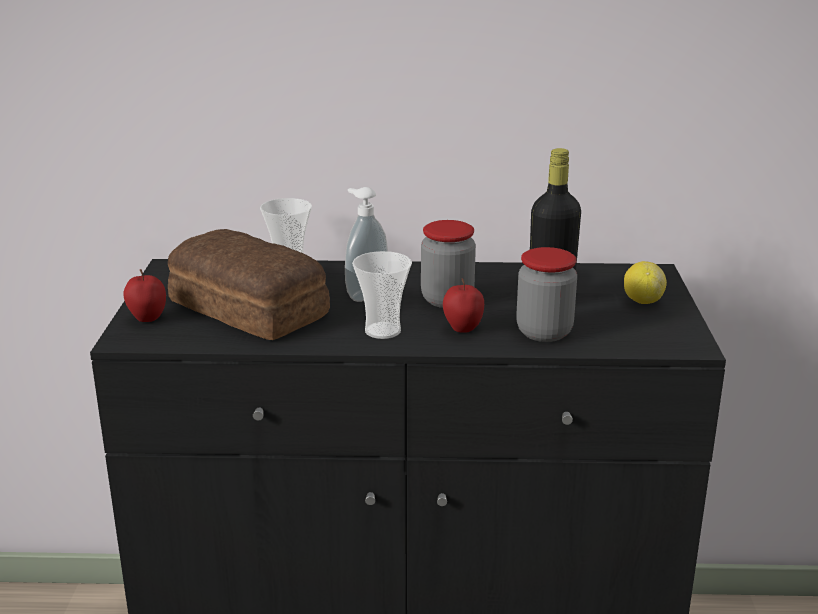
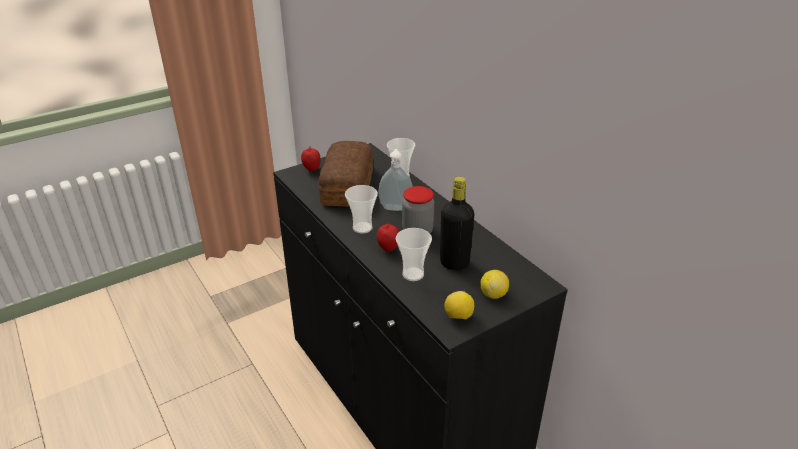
camera: 55 degrees right, 10 degrees up
jar [516,247,577,342] -> cup [396,228,432,281]
none -> lemon [444,291,474,319]

